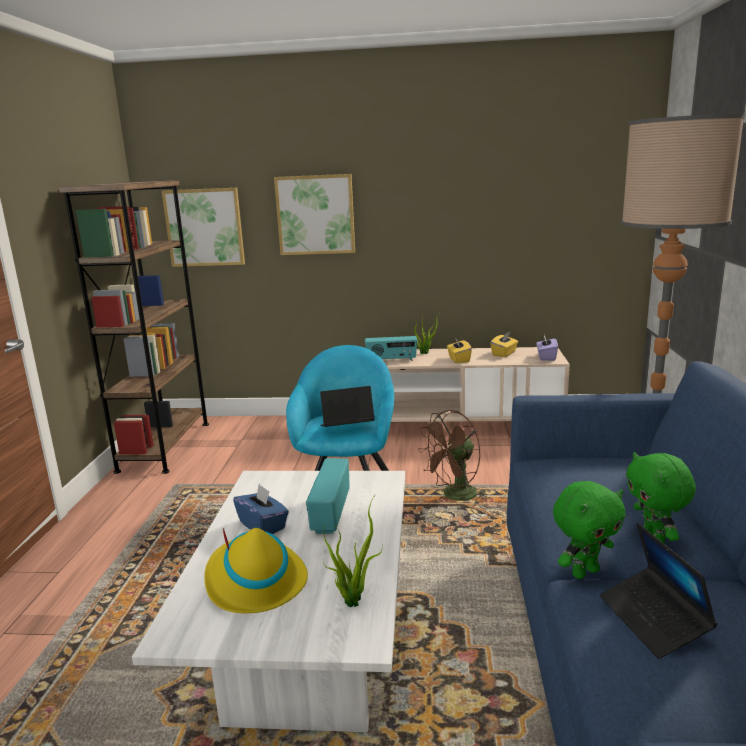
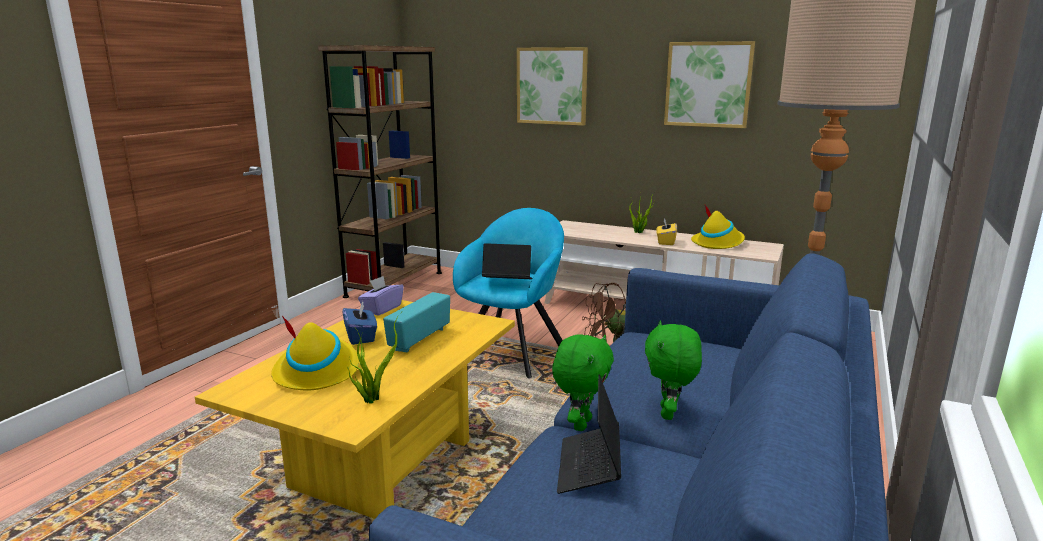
camera: 20 degrees right, 0 degrees up
white coffee table [132,471,405,732] -> yellow coffee table [195,300,515,519]
picture [162,188,245,267] -> picture moved to [664,41,755,128]
radio [365,336,417,361] -> none
yellow tissue box [490,332,518,357] -> yellow hat [691,205,745,249]
purple tissue box [536,335,558,361] -> purple tissue box moved to [358,276,404,316]
green plush toy [553,481,625,579] -> green plush toy turned 60 degrees counterclockwise [552,334,614,431]

